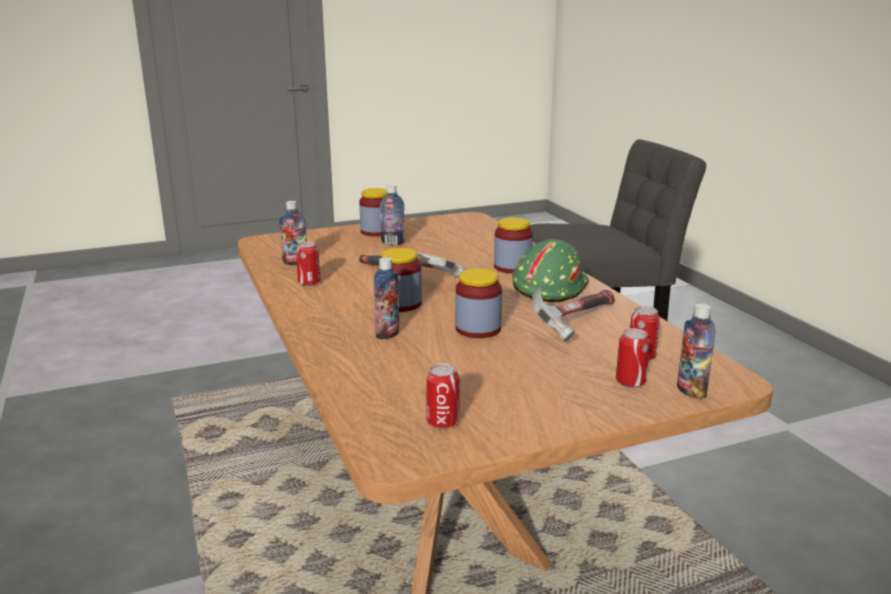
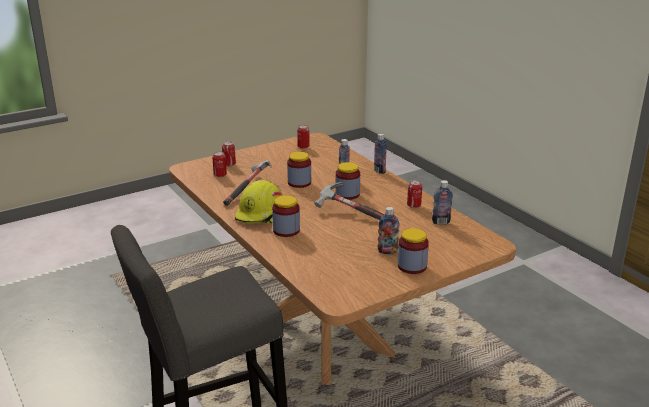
camera: 170 degrees right, 5 degrees up
green hard hat [512,239,589,302] -> yellow hard hat [235,180,282,224]
bottle [677,303,715,399] -> bottle moved to [374,134,387,174]

